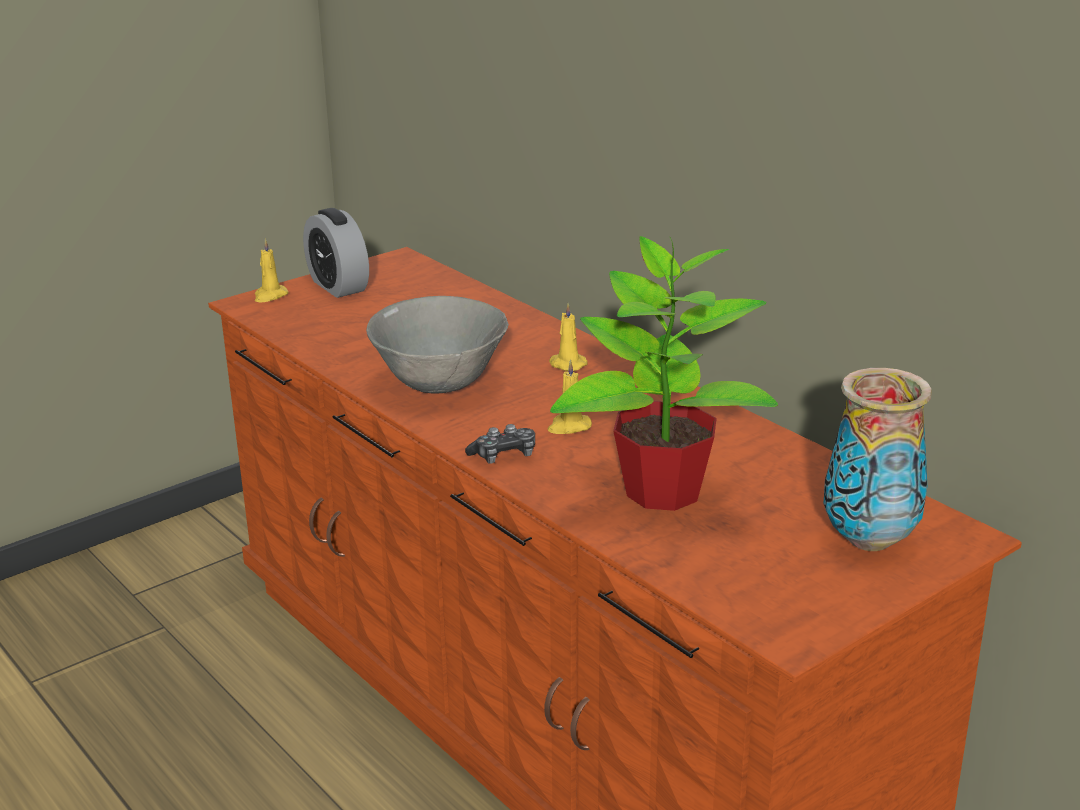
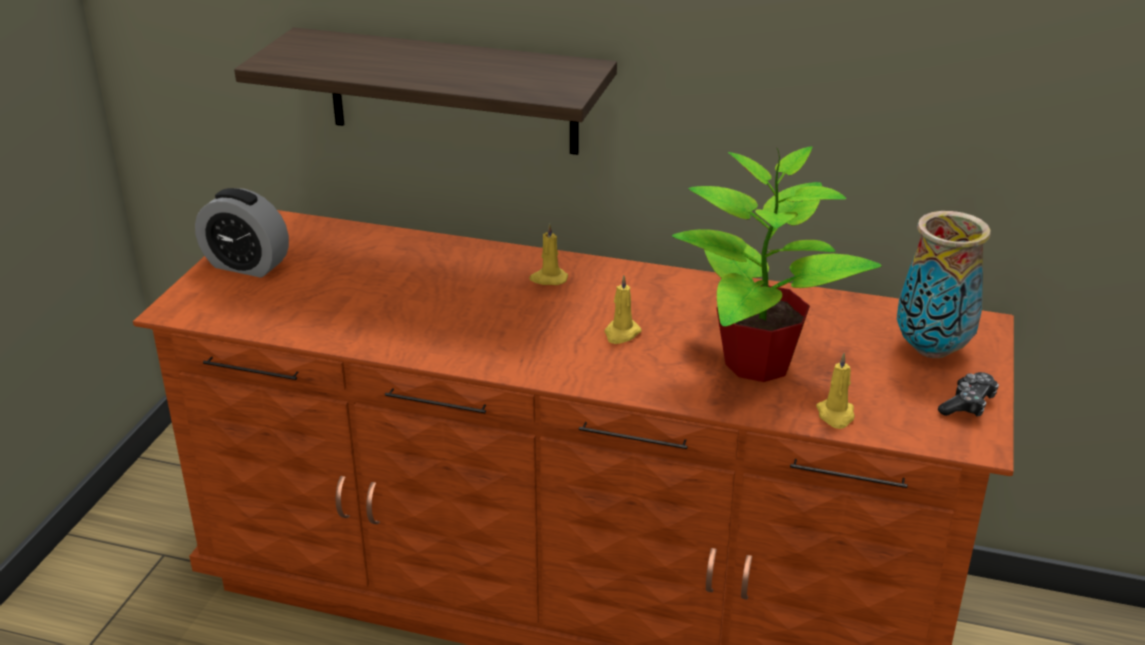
camera: 35 degrees left, 5 degrees up
yellow candle [255,239,288,302] -> yellow candle moved to [816,353,855,429]
grey bowl [366,296,509,394] -> none
game controller [465,424,535,463] -> game controller moved to [938,372,999,417]
none -> shelf [234,27,617,155]

